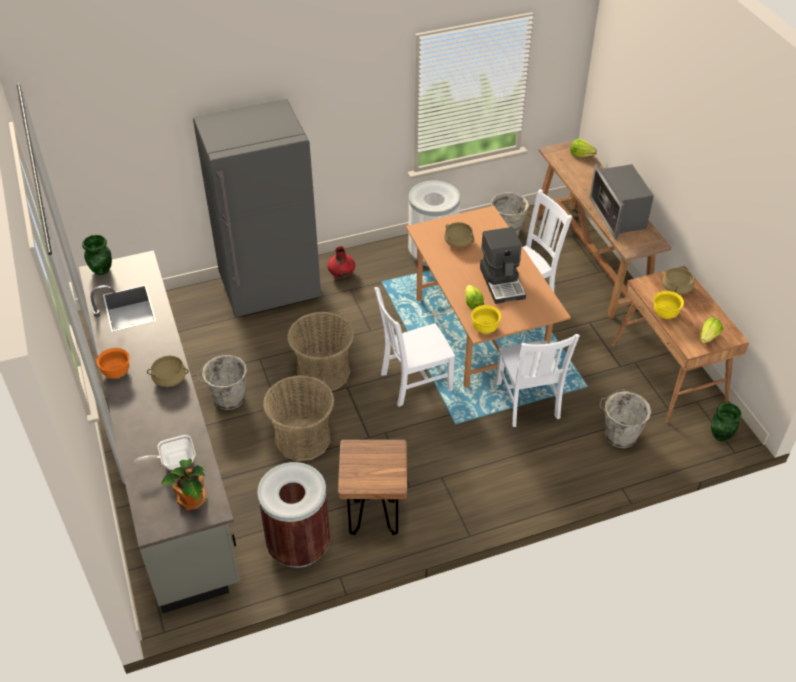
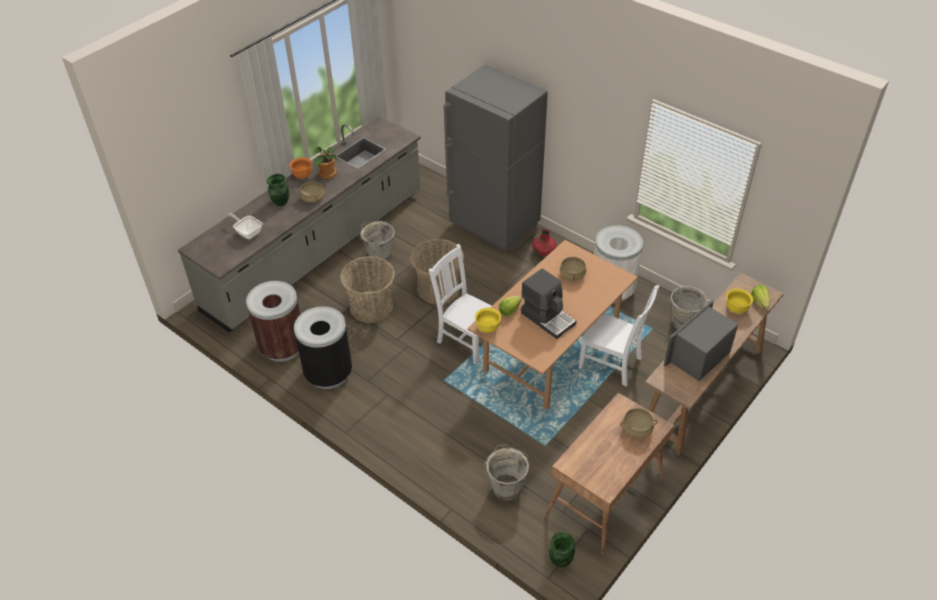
camera: 60 degrees right, 0 degrees up
green vase [82,235,112,275] -> green vase moved to [267,174,289,206]
potted plant [161,458,206,510] -> potted plant moved to [314,147,337,180]
brown stool [338,440,407,535] -> black trash can [294,306,352,389]
coffee machine [480,227,526,304] -> coffee machine turned 90 degrees counterclockwise [521,268,576,339]
white chair [495,334,580,427] -> none
yellow bowl [653,291,684,319] -> yellow bowl moved to [726,289,753,313]
lettuce [701,318,723,344] -> none

